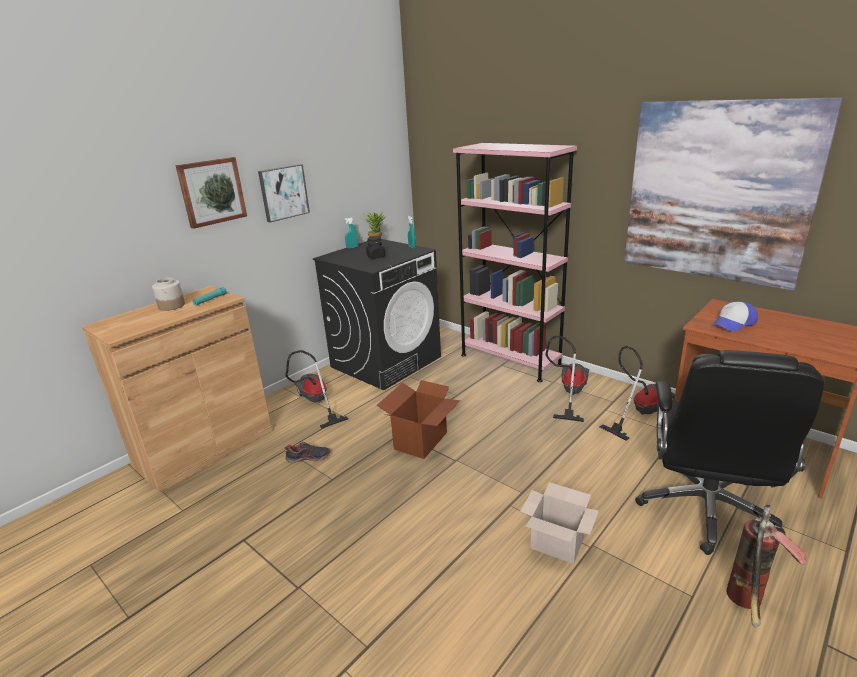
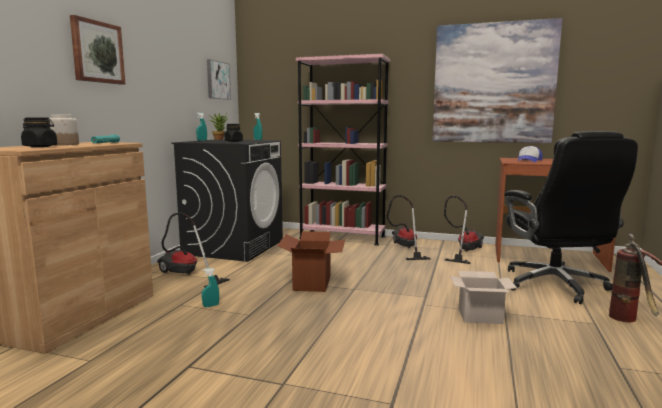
camera: 25 degrees left, 15 degrees down
picture [258,164,310,223] -> picture moved to [207,59,231,100]
shoe [284,442,330,463] -> turquoise spray bottle [202,268,219,307]
none -> black jar [21,117,58,147]

